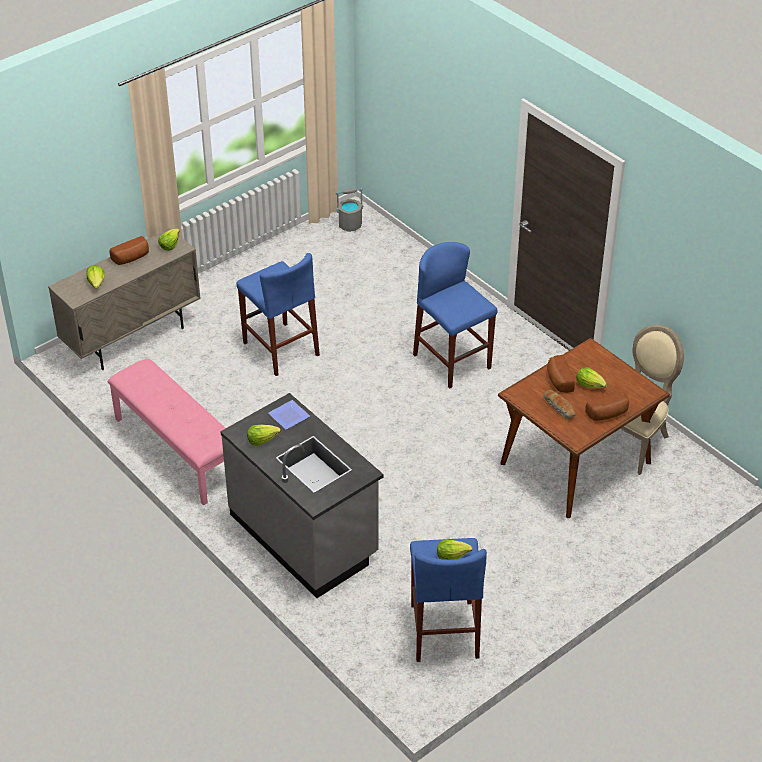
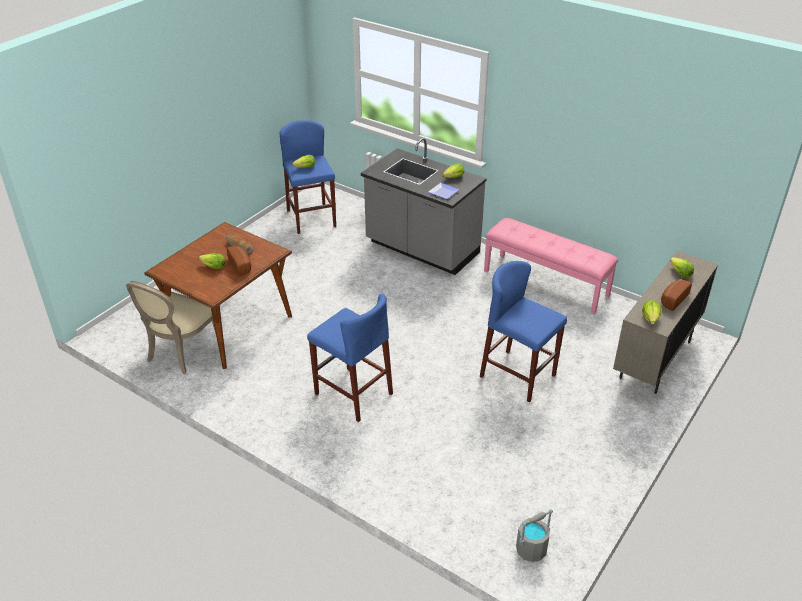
camera: 165 degrees right, 5 degrees down
bread [585,391,629,421] -> none

